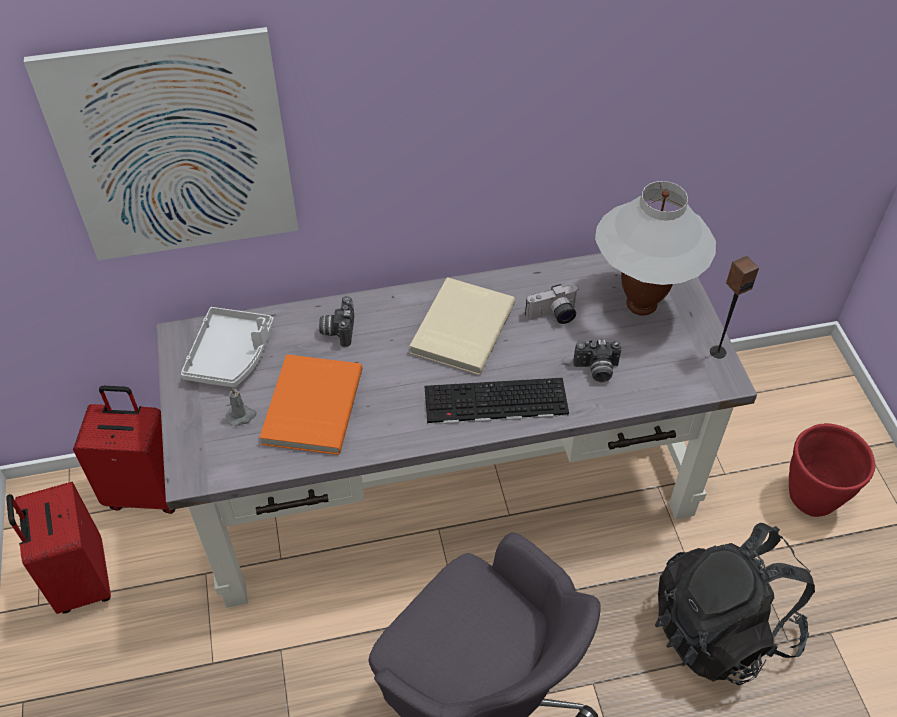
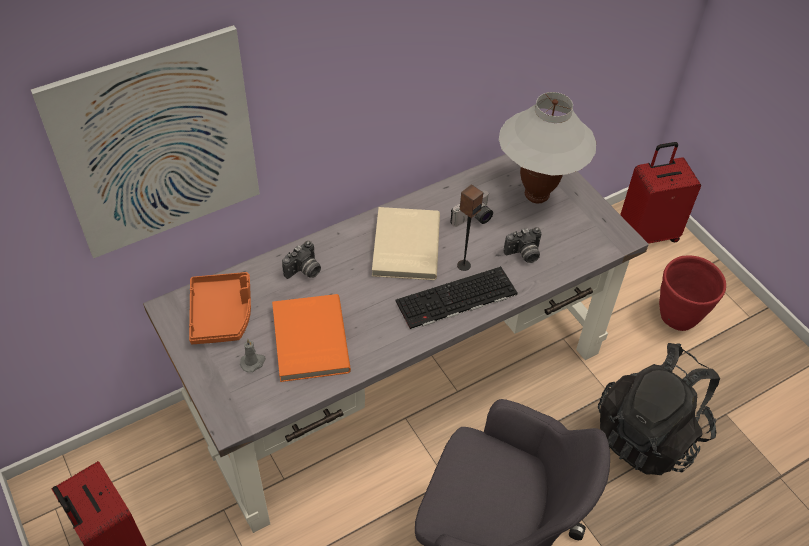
camera: 20 degrees left, 0 degrees up
red suitcase [73,386,175,514] -> red suitcase moved to [620,142,701,244]
grey tray [181,307,274,387] -> orange tray [189,272,251,344]
camera [319,296,354,347] -> camera turned 120 degrees counterclockwise [282,241,321,279]
speaker [710,256,759,358] -> speaker moved to [457,185,483,271]

